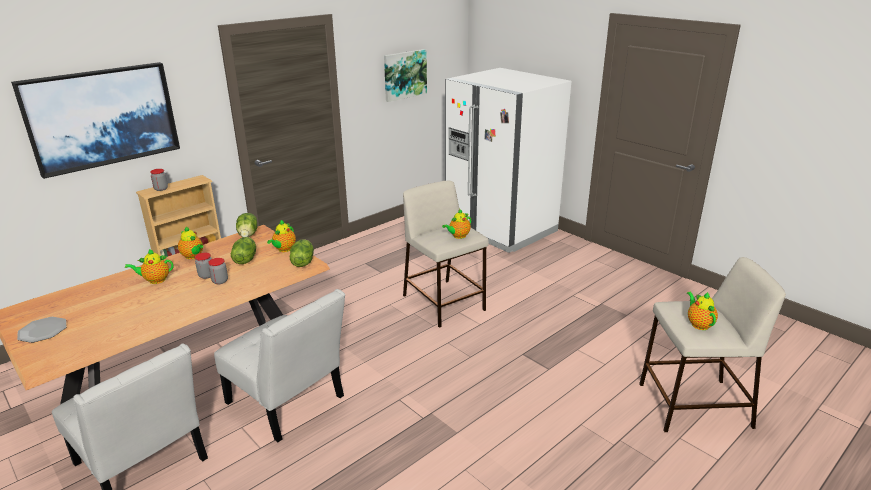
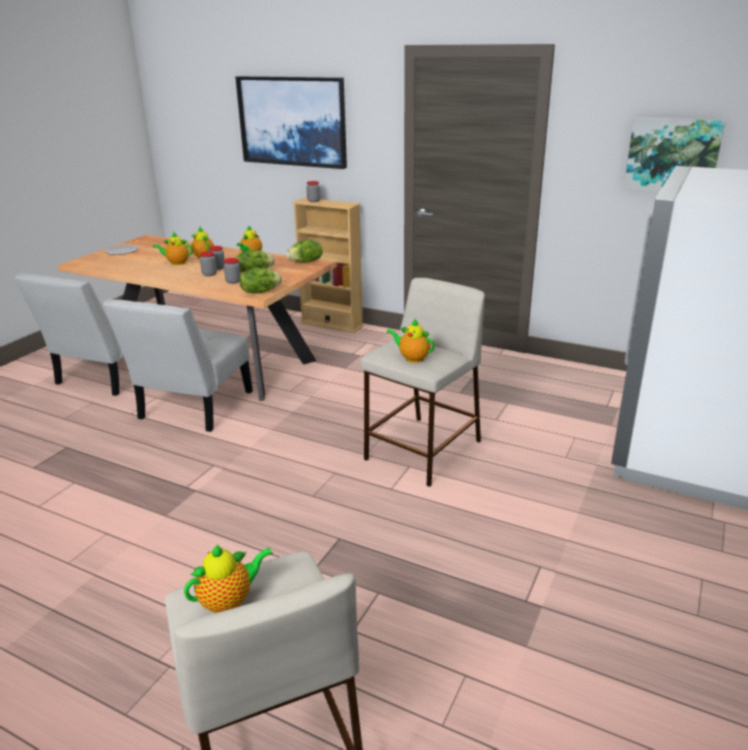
camera: 70 degrees right, 0 degrees up
teapot [267,220,296,252] -> teapot moved to [152,232,193,265]
none -> jar [224,258,241,284]

